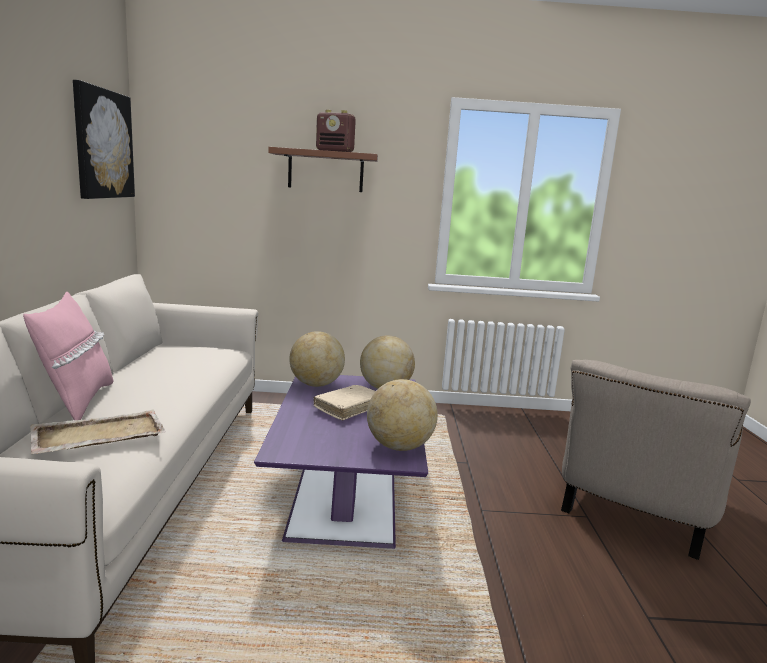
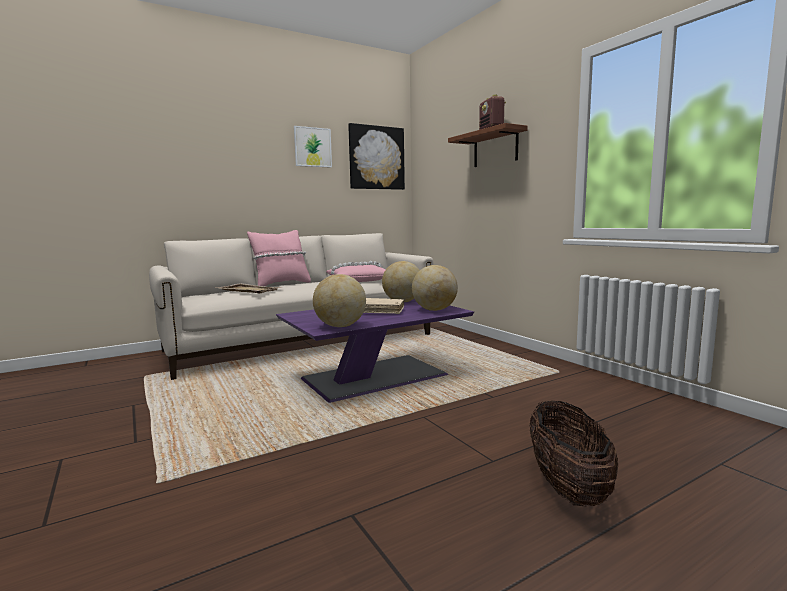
camera: 60 degrees right, 5 degrees down
beige armchair [561,360,751,560] -> basket [529,401,618,507]
none -> picture [294,126,332,168]
none -> pink pillow [326,261,385,282]

